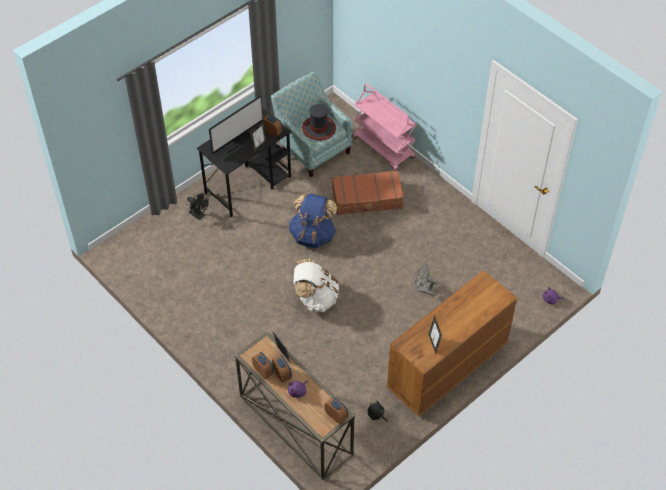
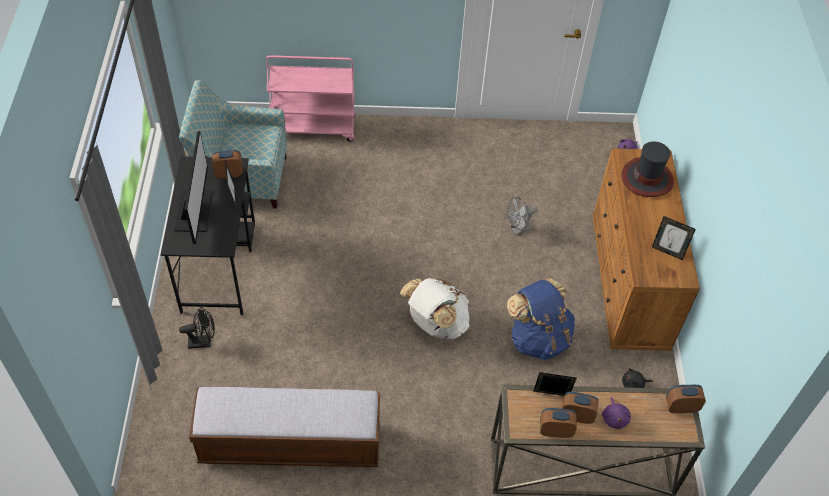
camera: 50 degrees left, 0 degrees up
blue backpack [289,194,337,248] -> blue backpack moved to [507,278,575,360]
hat [302,104,336,141] -> hat moved to [621,141,674,197]
brown suitcase [332,170,404,215] -> none
none -> bench [189,387,380,467]

